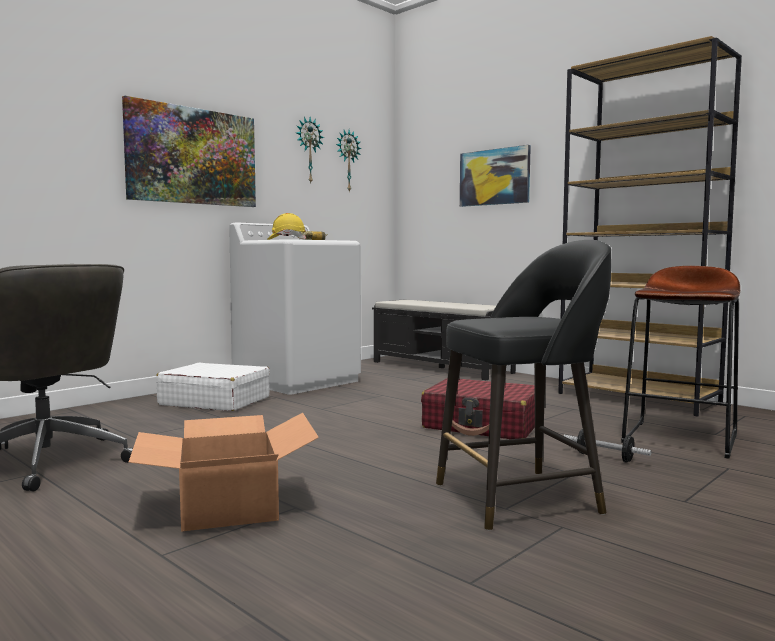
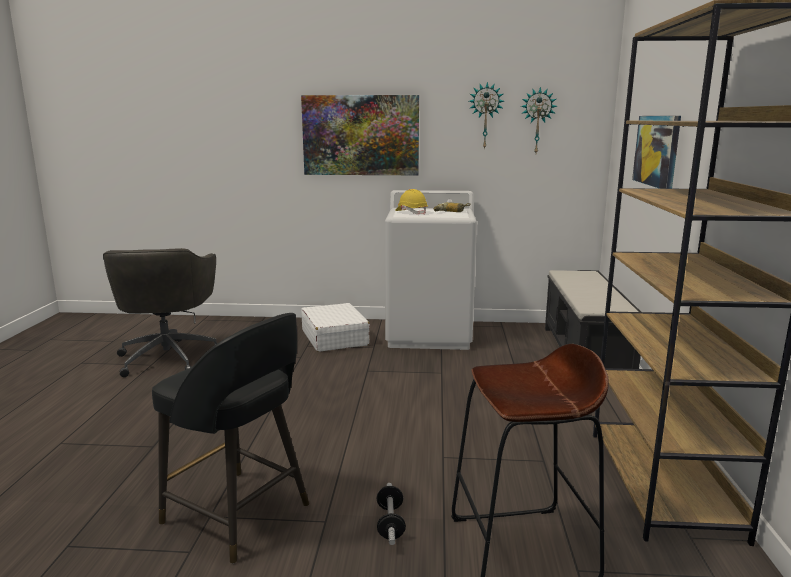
camera: 50 degrees right, 10 degrees up
cardboard box [128,413,319,532] -> none
red suitcase [421,378,535,439] -> none

